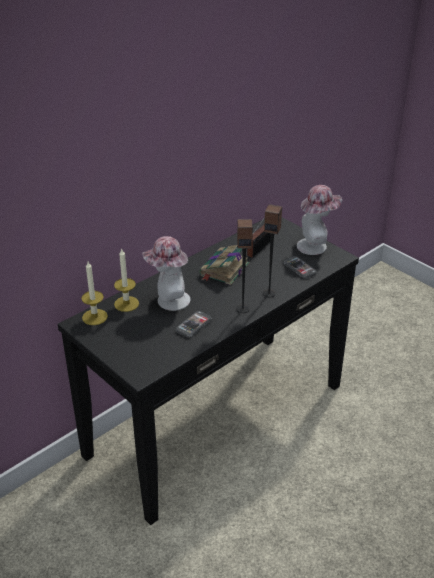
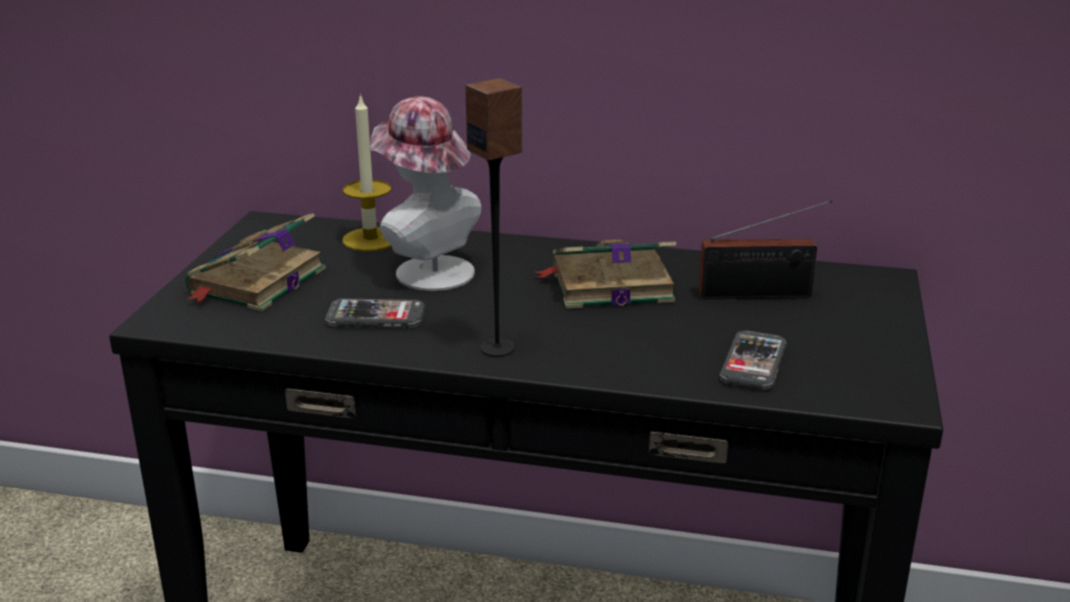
camera: 55 degrees right, 10 degrees down
candle [81,262,108,325] -> none
speaker [263,204,282,298] -> none
hat [297,185,342,255] -> none
none -> book [186,213,326,312]

